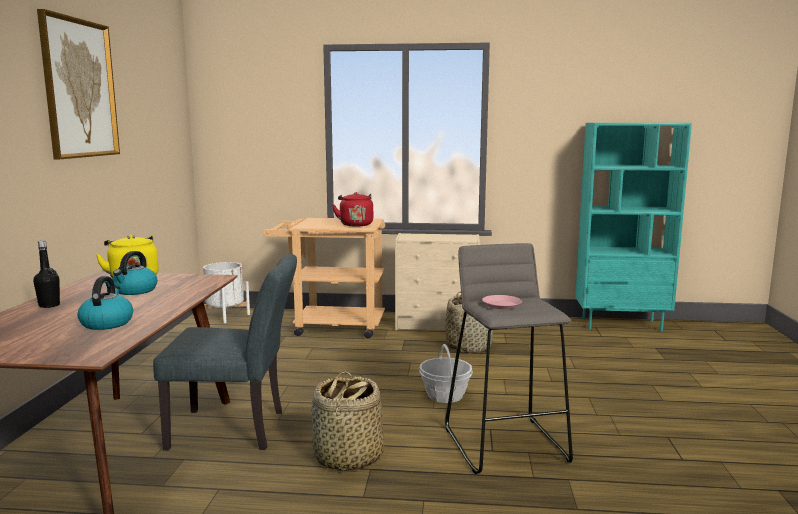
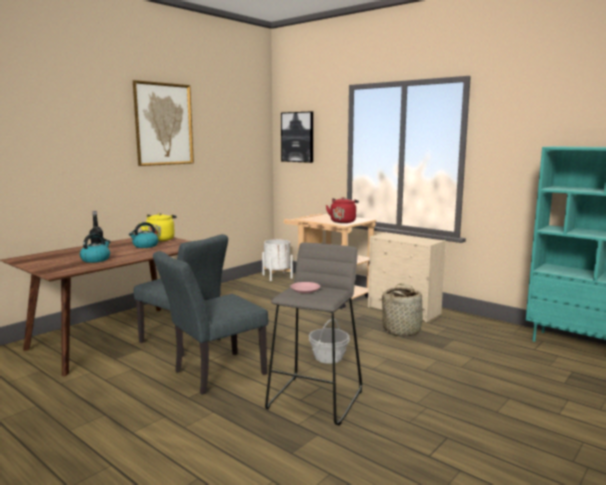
camera: 35 degrees right, 0 degrees up
basket [311,371,384,471] -> grey chair [153,251,268,395]
none -> picture [281,111,313,163]

